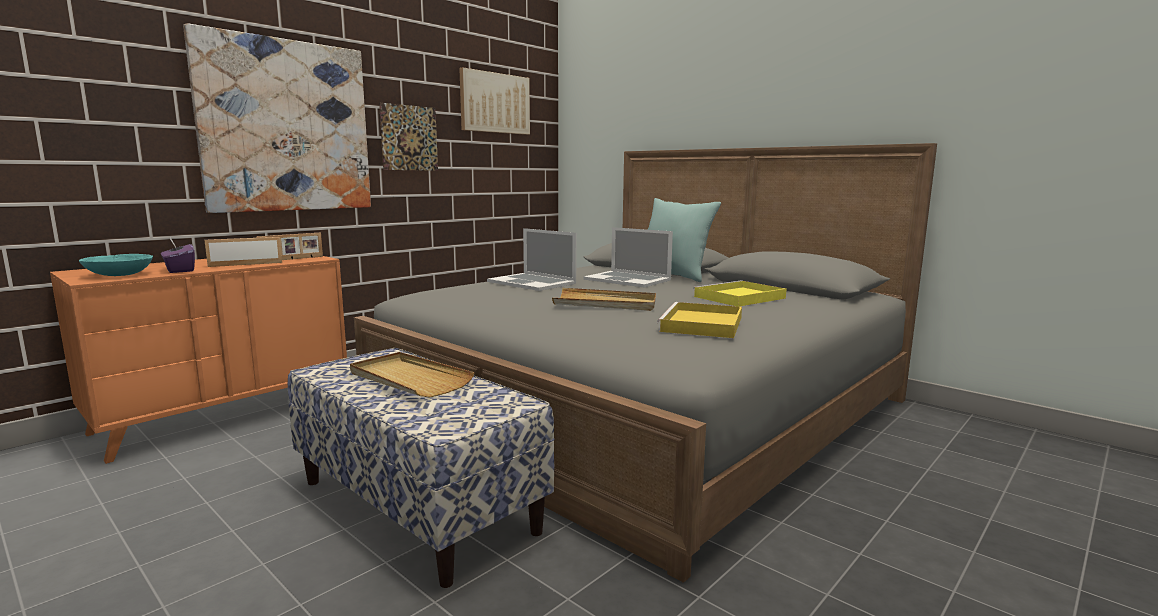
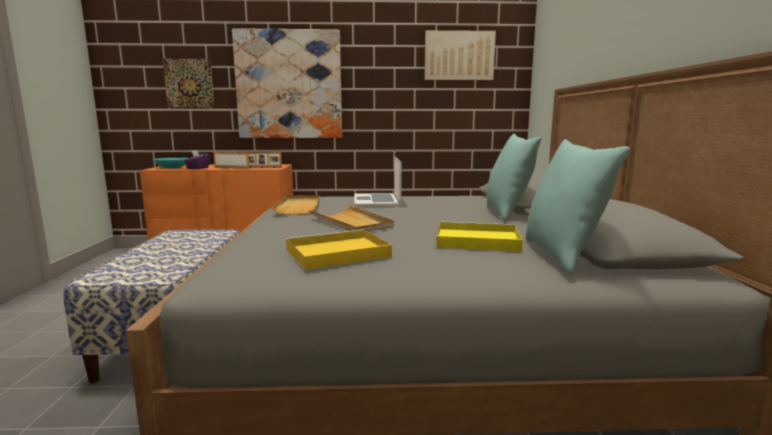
camera: 45 degrees right, 0 degrees up
beige tray [350,352,475,398] -> beige tray moved to [271,195,320,215]
picture [379,103,438,171] -> picture moved to [163,59,214,107]
laptop [583,227,673,288] -> none
none -> turquoise pillow [526,139,630,274]

